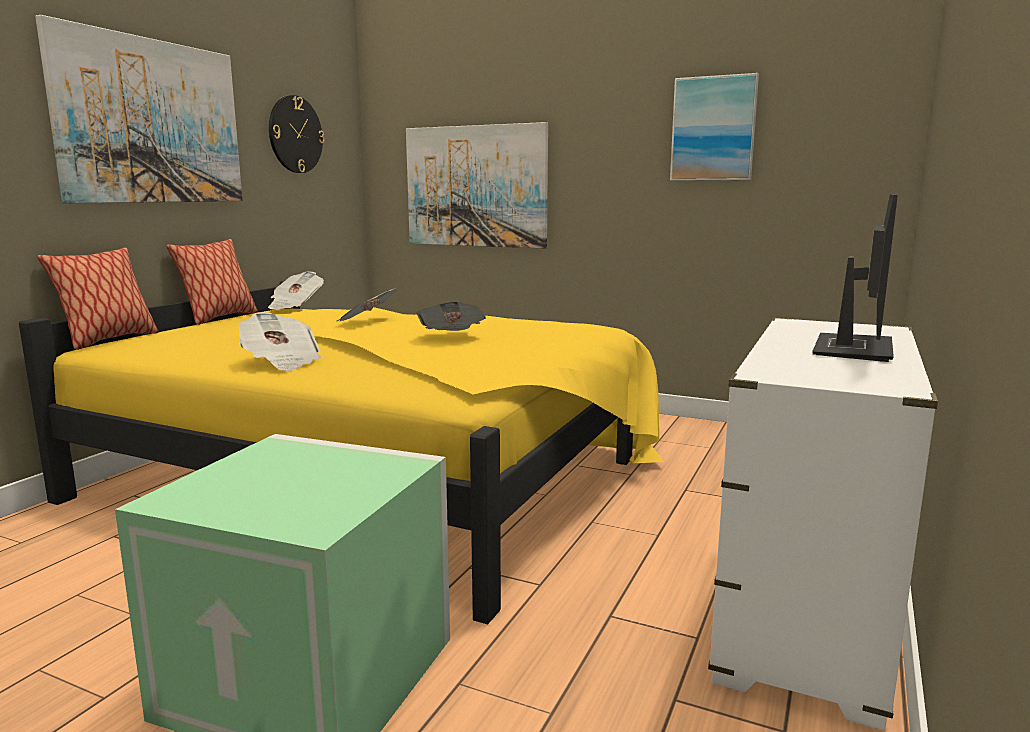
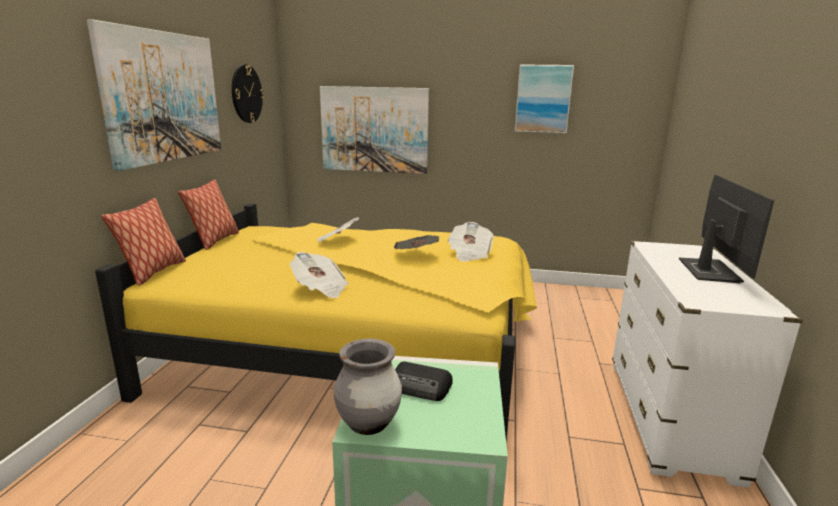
camera: 15 degrees left, 5 degrees up
newspaper [268,271,324,310] -> newspaper moved to [448,222,494,262]
none -> grey vase [334,339,402,435]
none -> radio [395,361,453,401]

